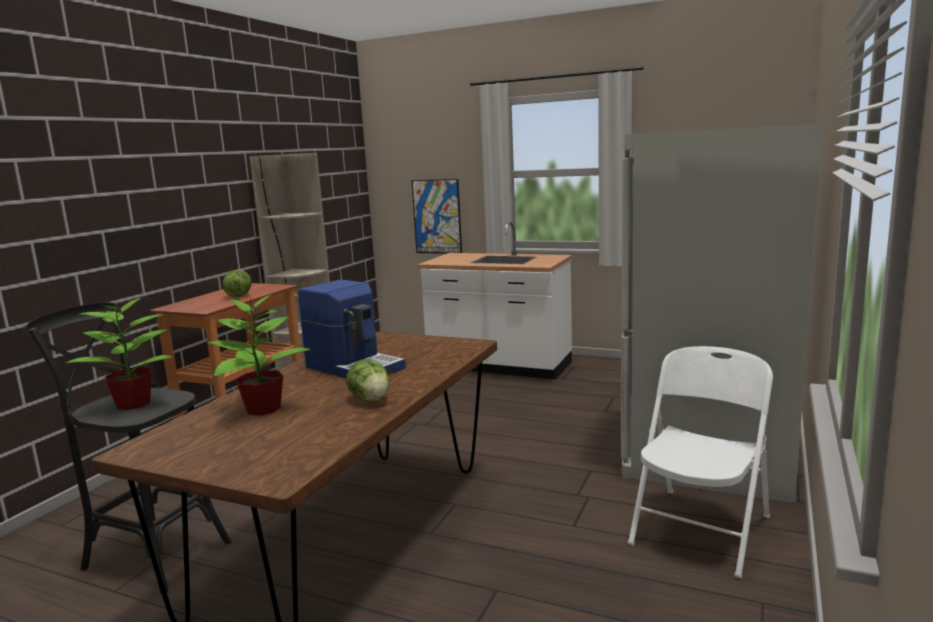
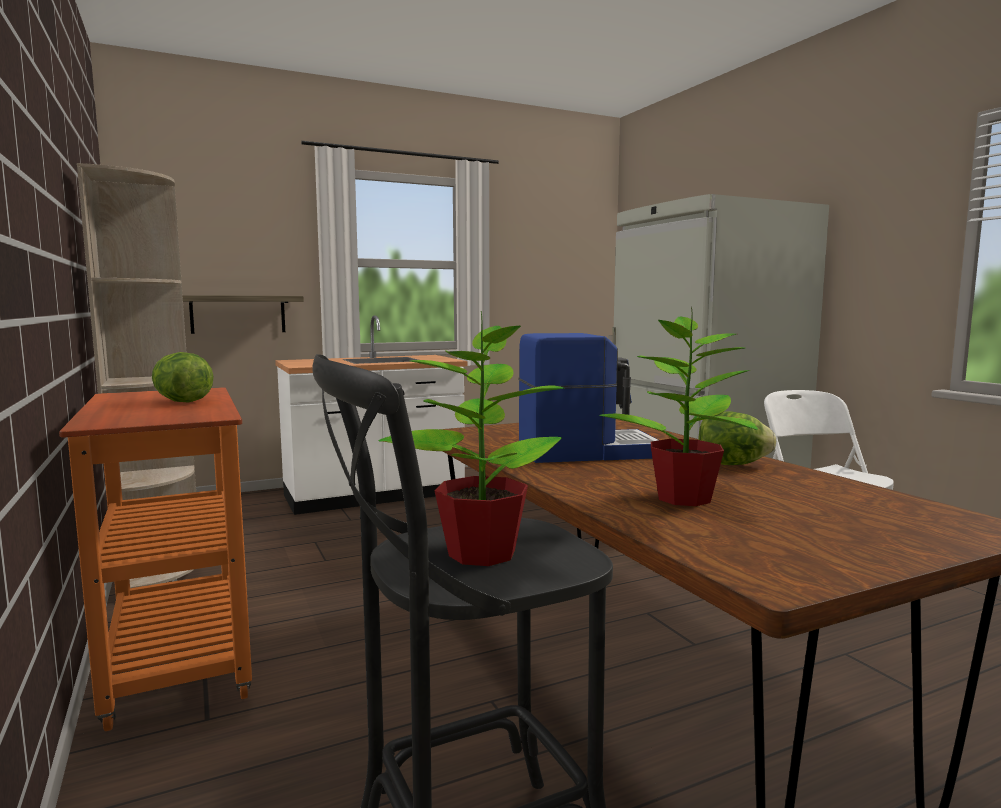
camera: 50 degrees left, 5 degrees down
picture [411,179,462,254] -> shelf [183,295,304,334]

